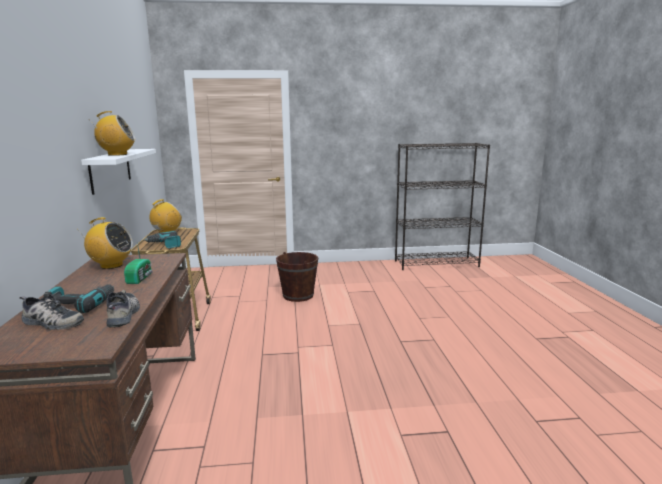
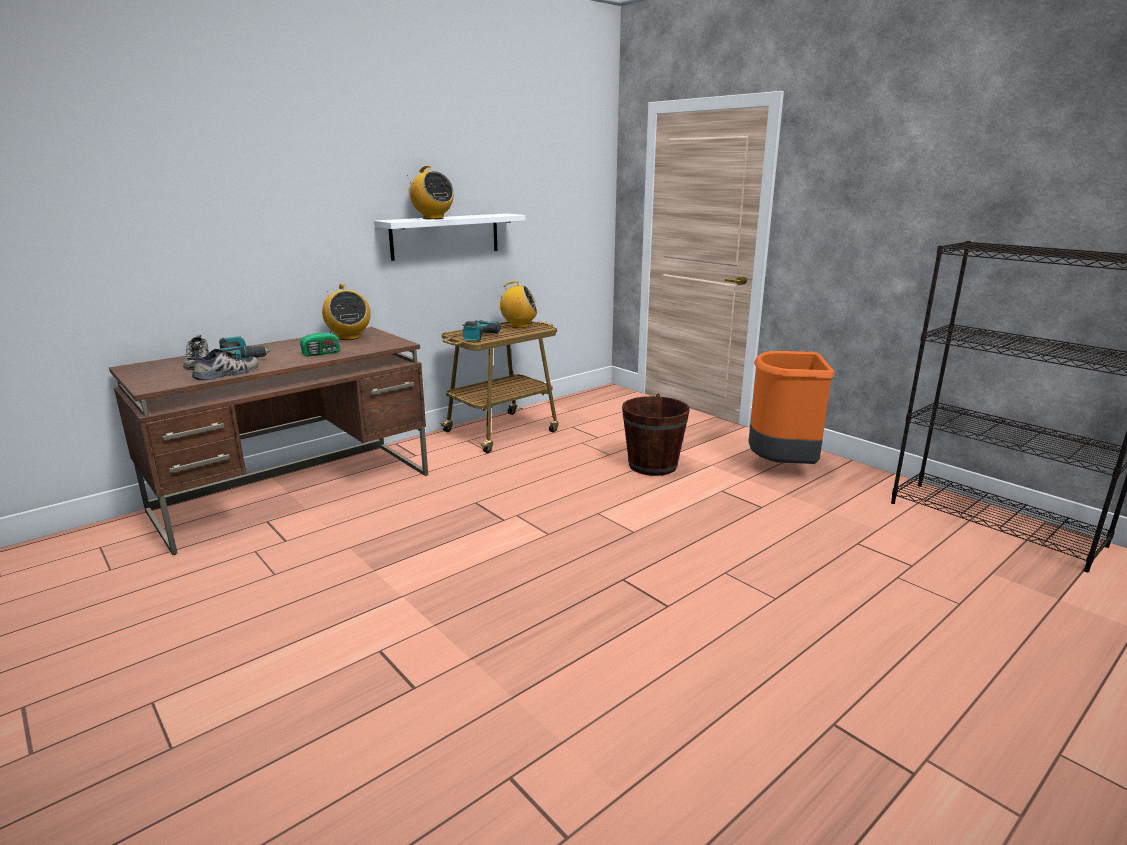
camera: 55 degrees right, 5 degrees up
none -> orange trash can [748,351,835,464]

